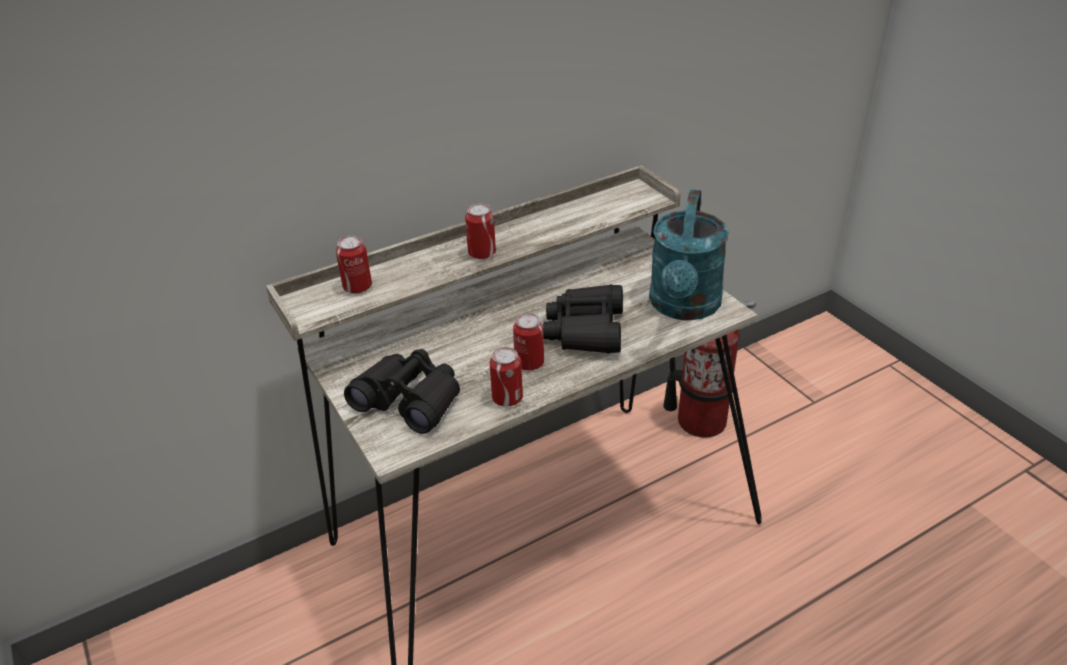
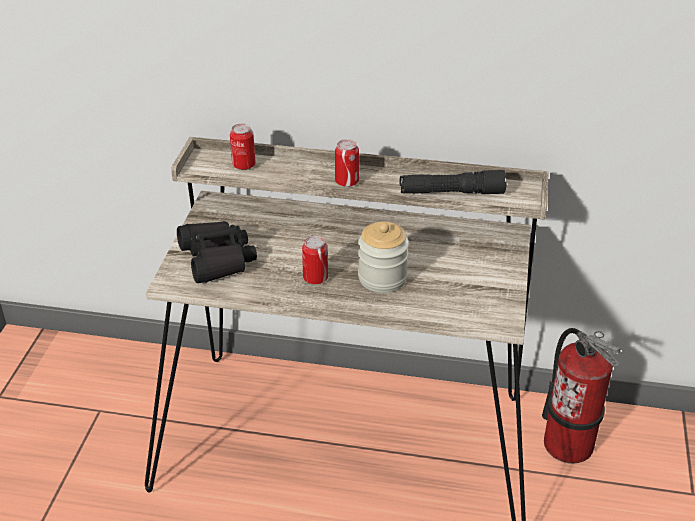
camera: 40 degrees right, 0 degrees up
can [490,347,523,407] -> none
black binoculars [543,284,623,354] -> jar [358,221,409,293]
turquoise watering can [649,189,729,320] -> none
none -> black flashlight [400,170,506,194]

